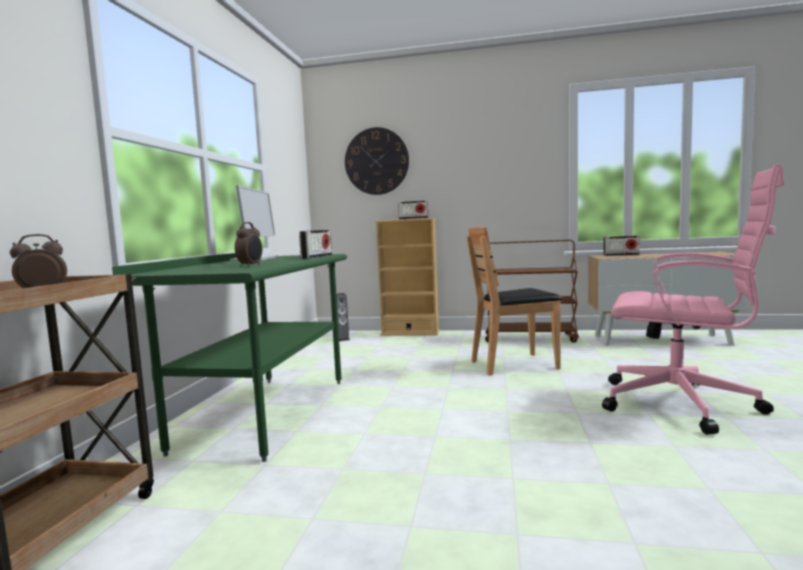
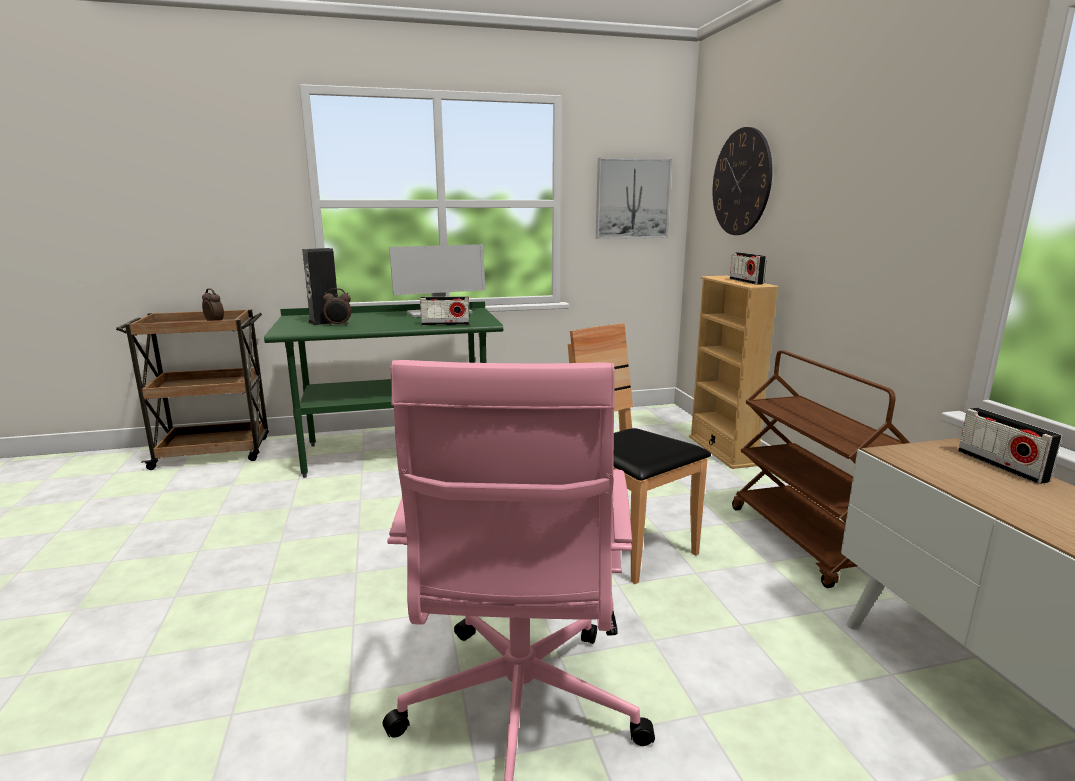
camera: 65 degrees right, 10 degrees up
speaker [336,293,350,341] -> speaker moved to [303,248,338,325]
none -> picture [596,158,672,239]

